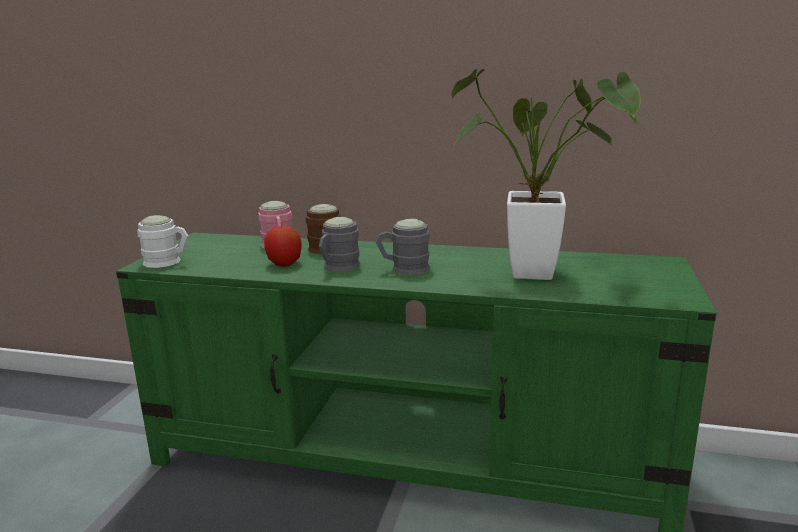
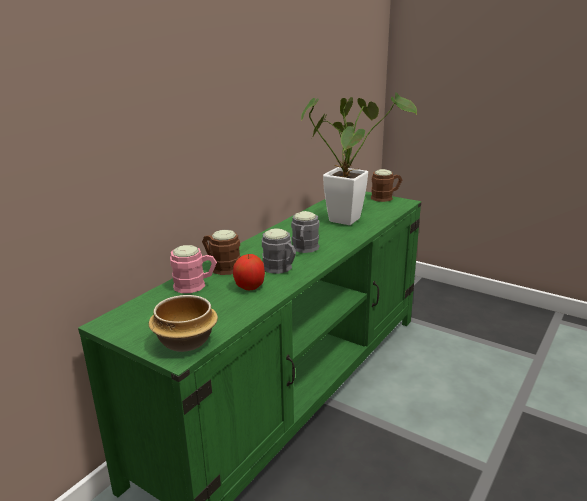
camera: 70 degrees left, 5 degrees up
white mug [137,215,188,268] -> bowl [149,295,218,352]
none -> brown mug [371,169,402,202]

